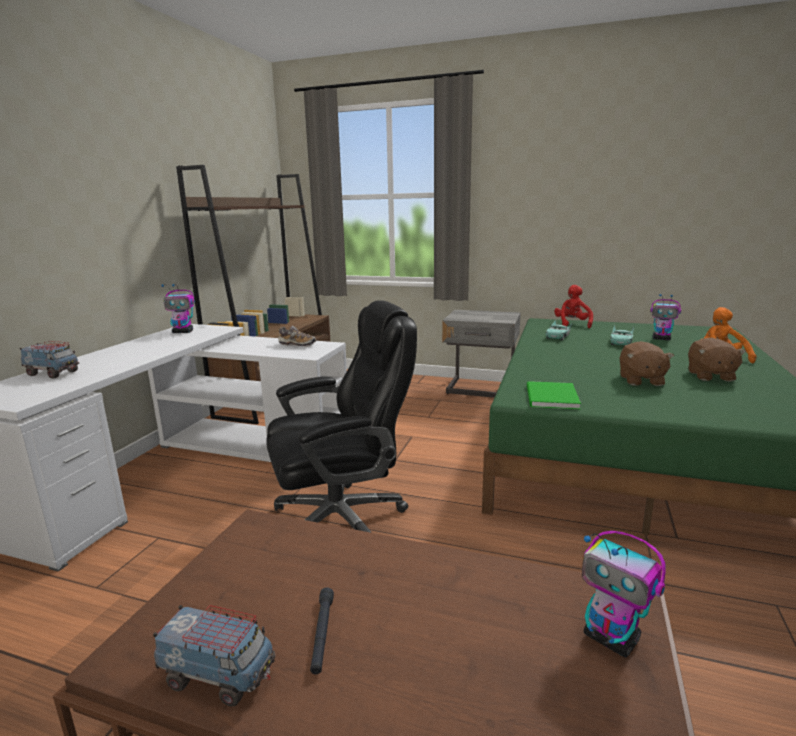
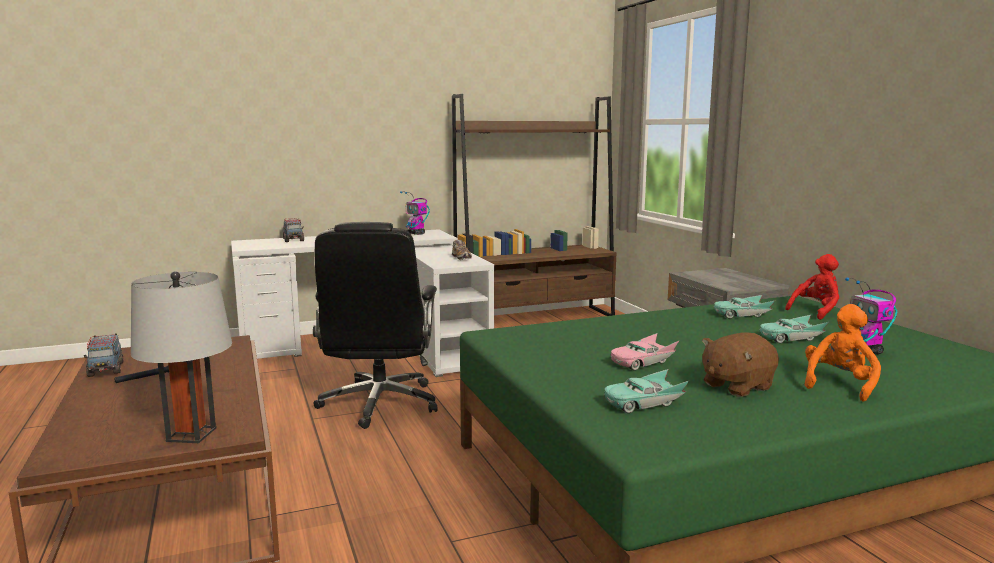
camera: 50 degrees right, 5 degrees down
black office chair [266,300,417,533] -> black office chair turned 60 degrees clockwise [313,222,438,429]
green book [527,381,581,409] -> none
toy robot [582,531,666,658] -> grey table lamp [131,271,232,443]
brown plush toy [620,341,674,386] -> pink toy car [611,333,680,370]
none -> turquoise toy car [604,369,690,413]

